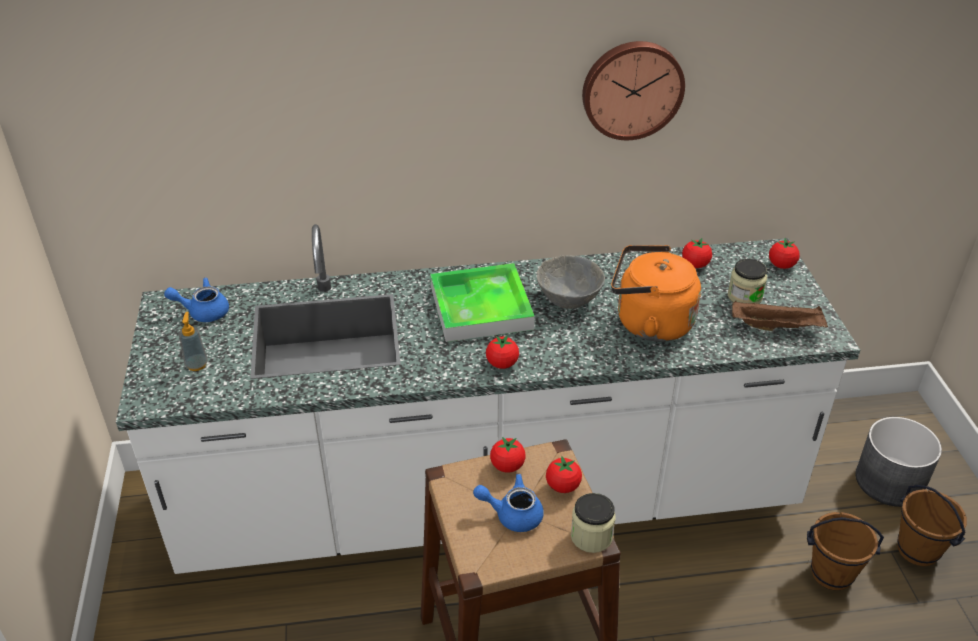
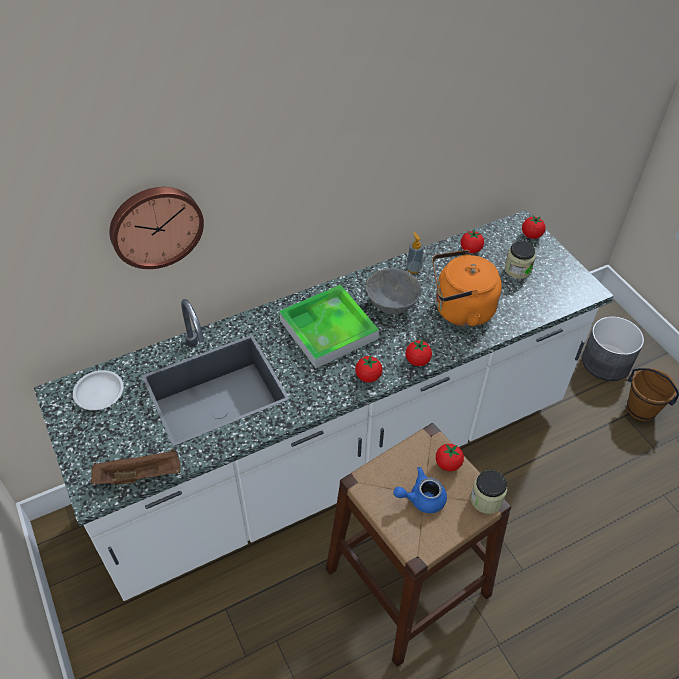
camera: 20 degrees left, 10 degrees up
blue teapot [164,278,229,322] -> white plate [73,370,124,410]
soap dispenser [179,312,208,371] -> soap dispenser moved to [406,232,424,274]
tomato [490,437,525,473] -> tomato moved to [405,340,432,366]
wall clock [582,41,685,140] -> wall clock moved to [109,187,204,269]
brown tray [732,301,828,331] -> brown tray moved to [91,449,180,485]
brown bucket [807,512,884,591] -> none

